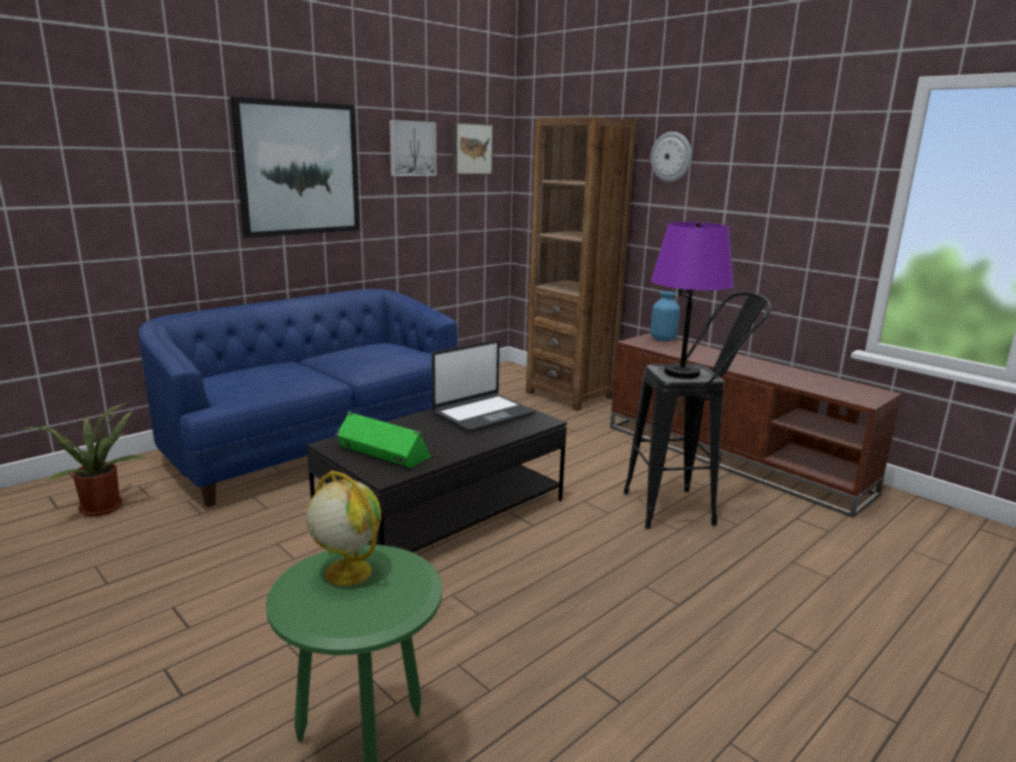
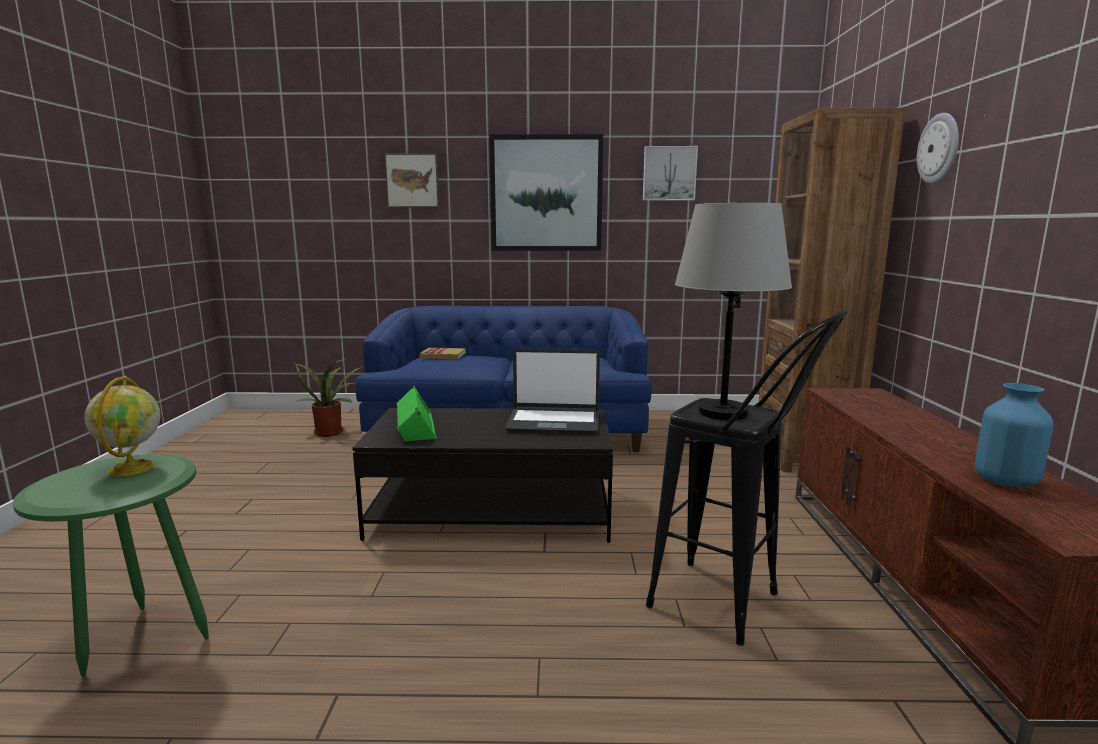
camera: 45 degrees right, 5 degrees down
picture [452,122,493,174] -> picture moved to [385,154,440,207]
blue vase [650,291,680,341] -> blue vase moved to [975,383,1053,488]
purple table lamp [651,222,734,379] -> grey table lamp [675,201,792,420]
none -> book [420,347,466,359]

